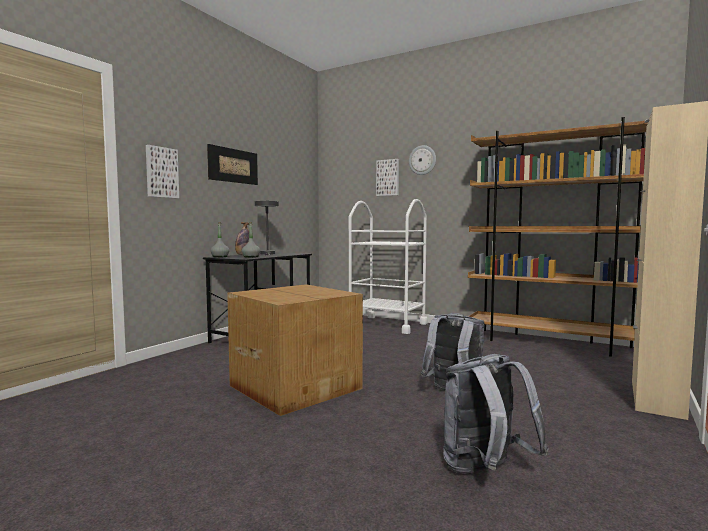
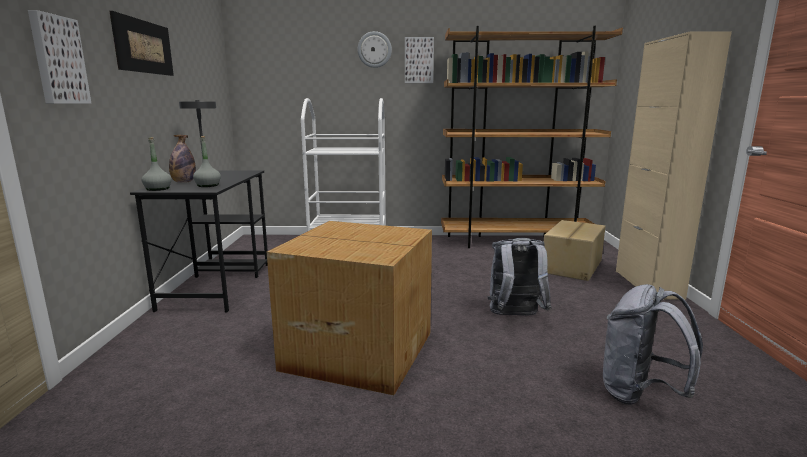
camera: 30 degrees left, 10 degrees up
picture [376,159,399,196] -> picture moved to [405,37,434,83]
none -> cardboard box [544,220,605,281]

